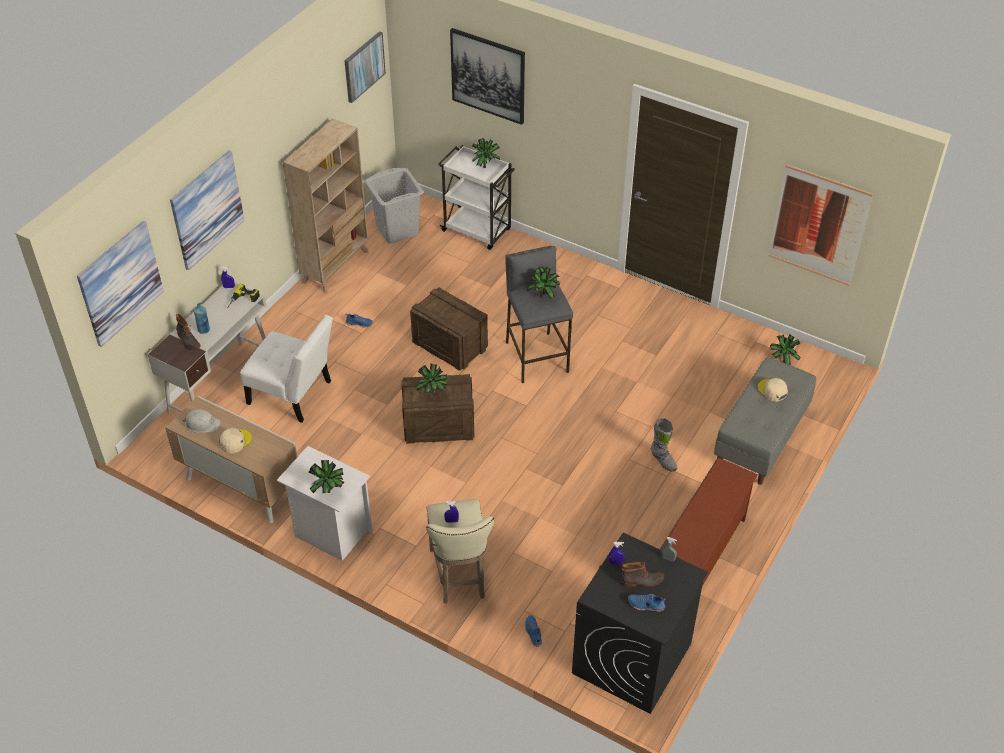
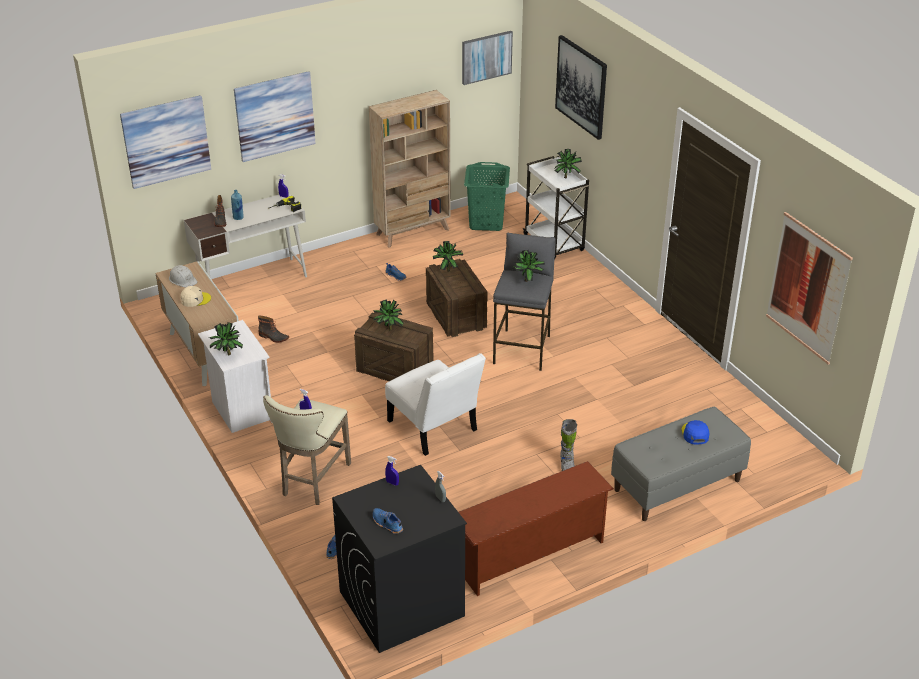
camera: 30 degrees right, 10 degrees down
white chair [240,315,333,423] -> white chair moved to [385,353,486,456]
grey laundry basket [365,168,424,244] -> green laundry basket [464,162,510,231]
boot [621,562,664,588] -> boot moved to [258,316,289,343]
beige cap [758,378,788,402] -> blue cap [681,420,710,444]
potted plant [770,334,800,365] -> potted plant moved to [433,241,463,272]

